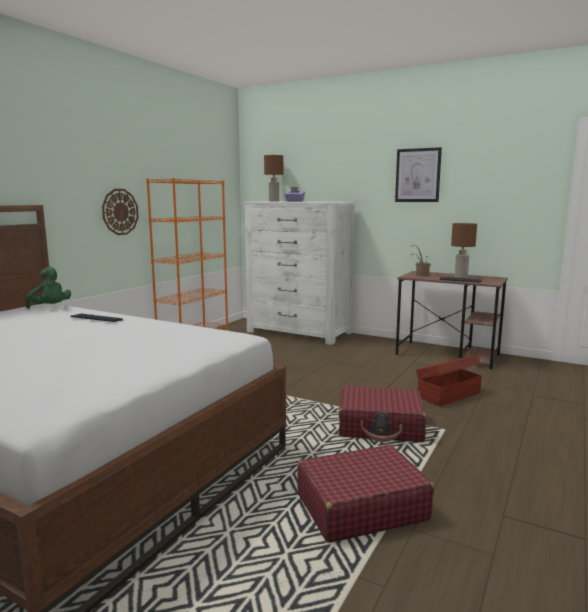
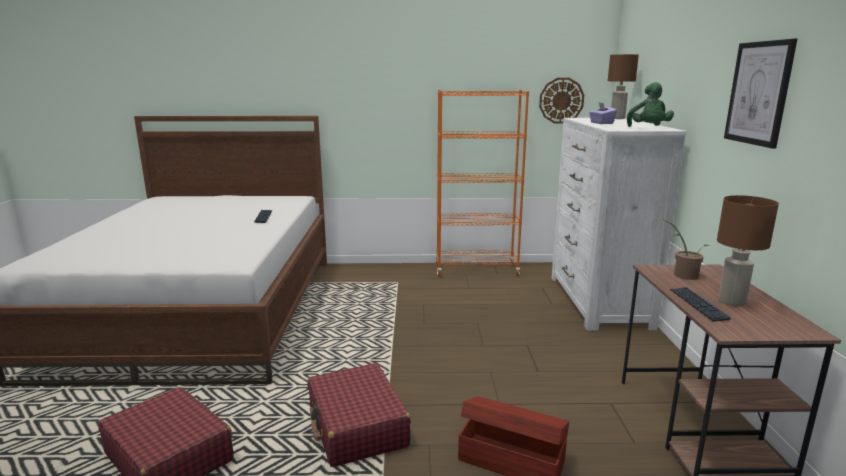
camera: 60 degrees right, 5 degrees up
green plush toy [25,267,71,309] -> green plush toy moved to [627,82,674,127]
wall clock [102,189,139,235] -> wall clock moved to [539,78,584,124]

